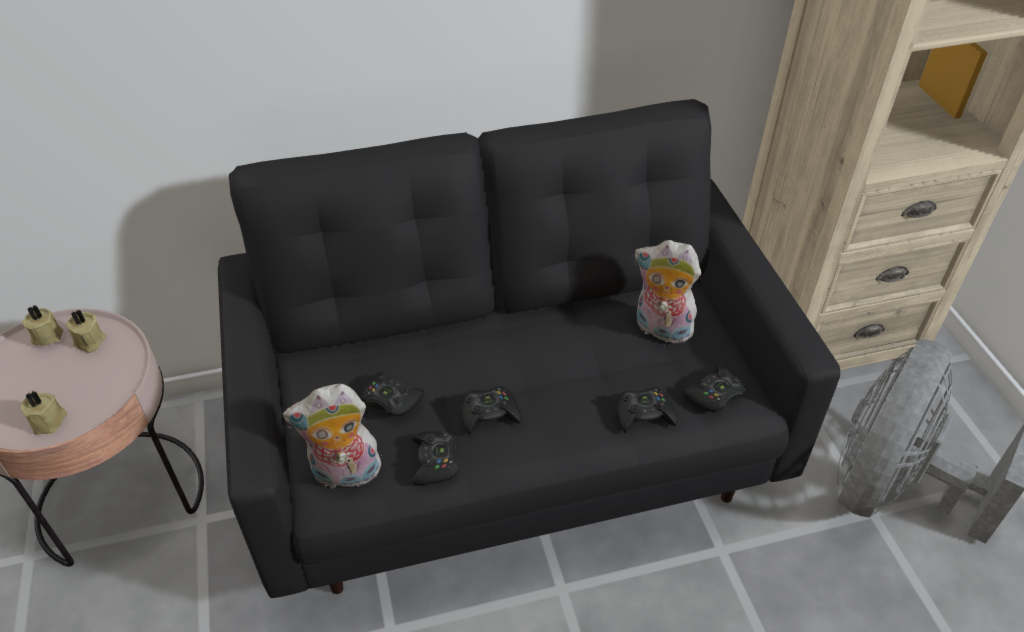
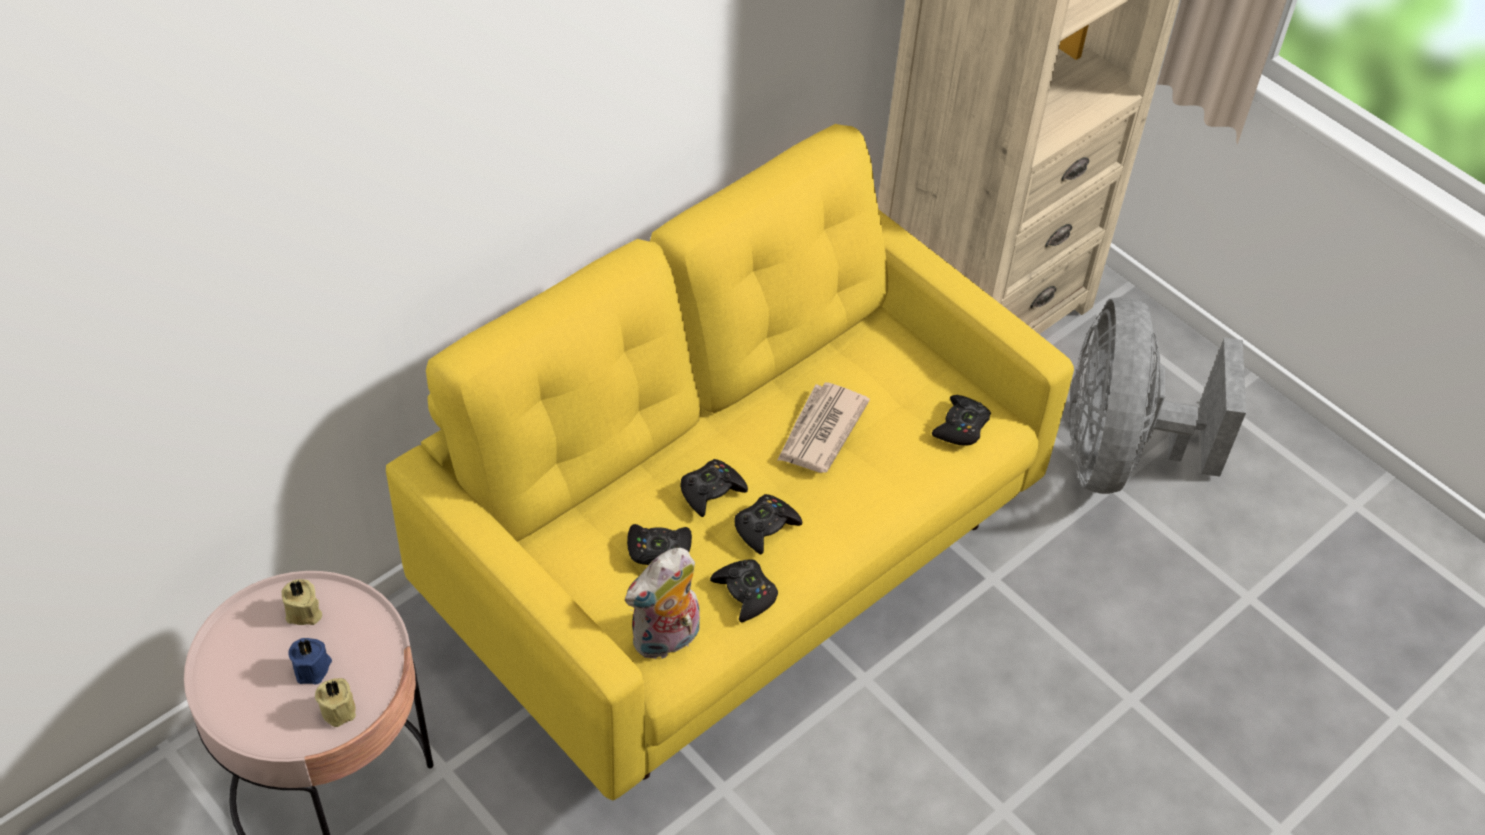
camera: 30 degrees left, 5 degrees up
beige candle [22,306,64,346] -> none
black sofa [218,99,840,598] -> yellow sofa [386,124,1074,800]
black game controller [616,387,678,433] -> black game controller moved to [680,459,748,517]
plush toy [635,240,701,343] -> none
none -> blue candle [288,638,332,685]
none -> newspaper [777,382,870,473]

